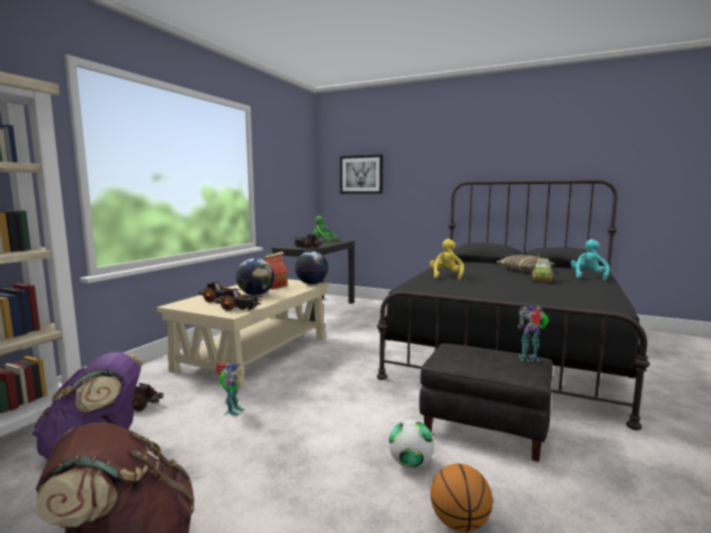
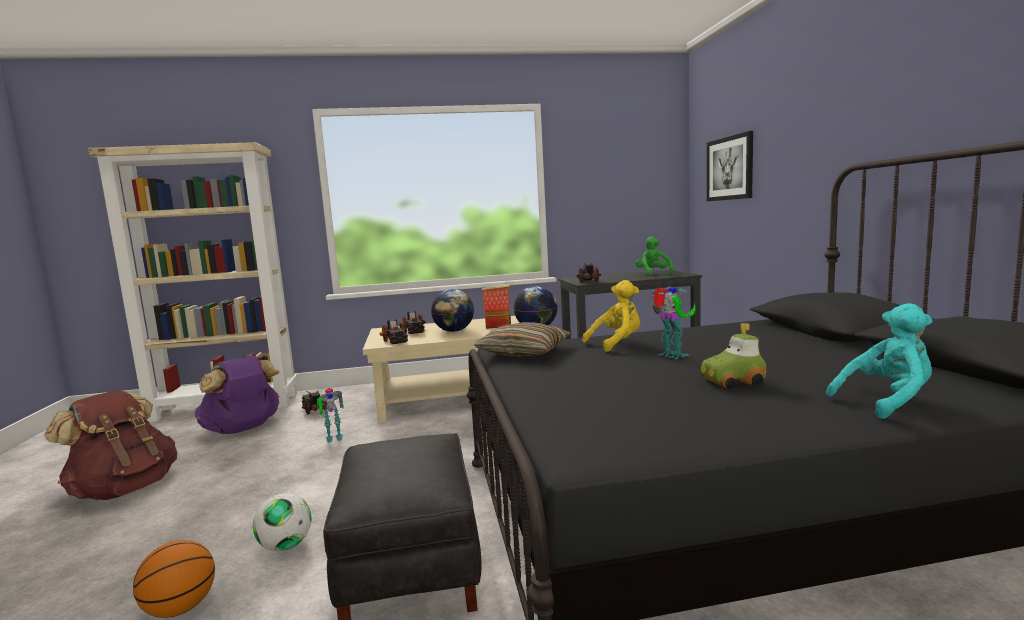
camera: 55 degrees right, 0 degrees up
pillow [496,255,555,272] -> pillow moved to [474,322,572,356]
toy robot [518,306,549,362] -> toy robot moved to [652,286,696,359]

